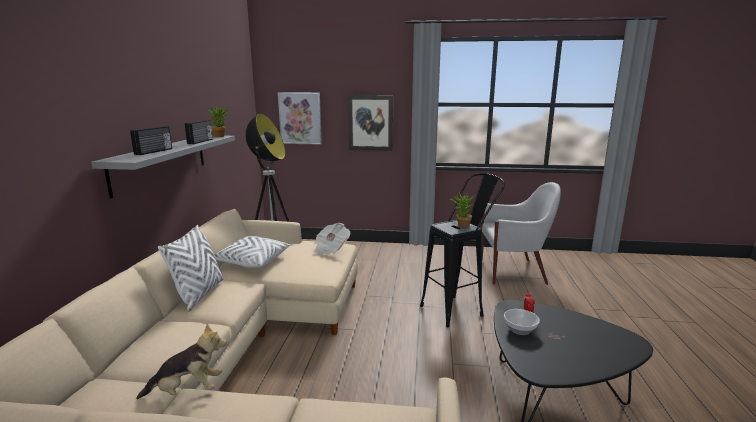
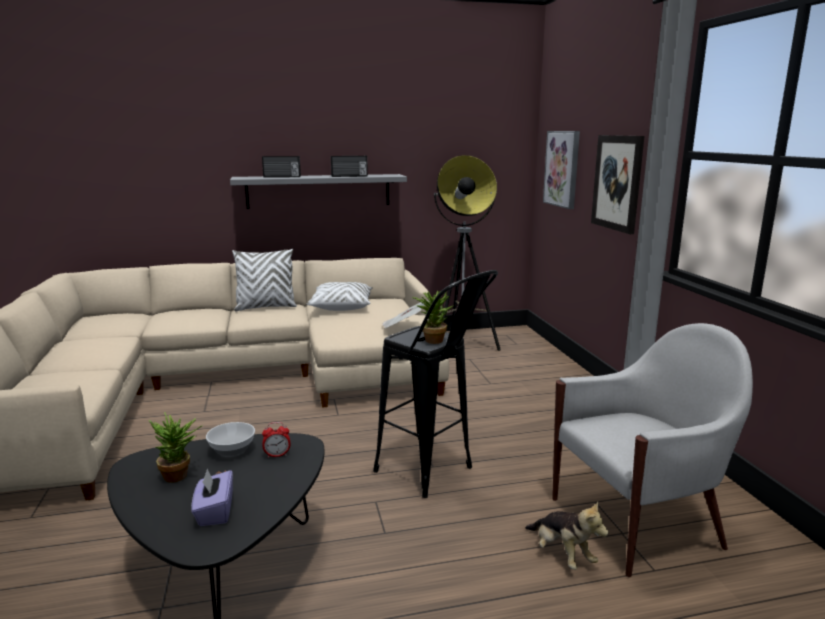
camera: 70 degrees right, 0 degrees up
plush toy [136,324,227,399] -> plush toy moved to [525,501,609,570]
potted plant [206,106,229,137] -> potted plant moved to [149,412,203,483]
white armchair [481,182,561,285] -> white armchair turned 90 degrees counterclockwise [552,323,753,577]
none -> purple tissue box [191,469,233,526]

